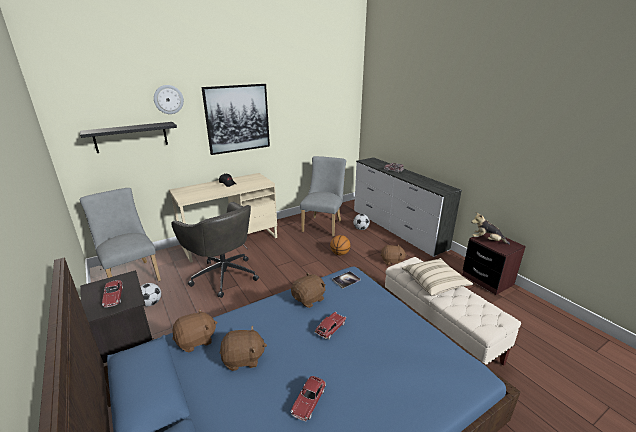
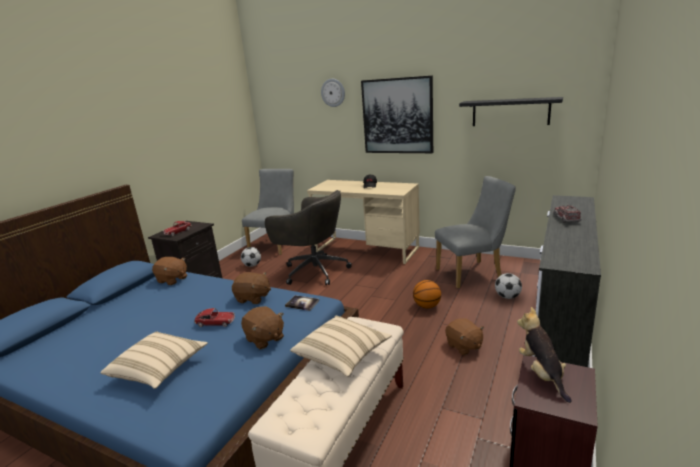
camera: 60 degrees right, 5 degrees down
black shelf [80,122,177,153] -> black shelf moved to [459,97,563,126]
grey office chair [171,202,259,298] -> grey office chair turned 75 degrees counterclockwise [265,190,352,285]
brown plush toy [220,326,267,371] -> brown plush toy moved to [241,306,284,350]
toy car [291,376,326,421] -> none
none -> beige pillow [100,332,208,389]

